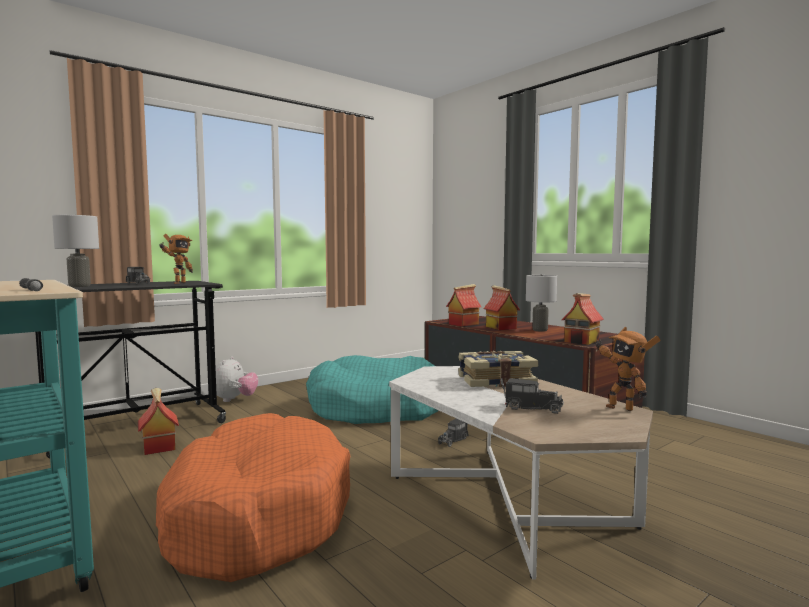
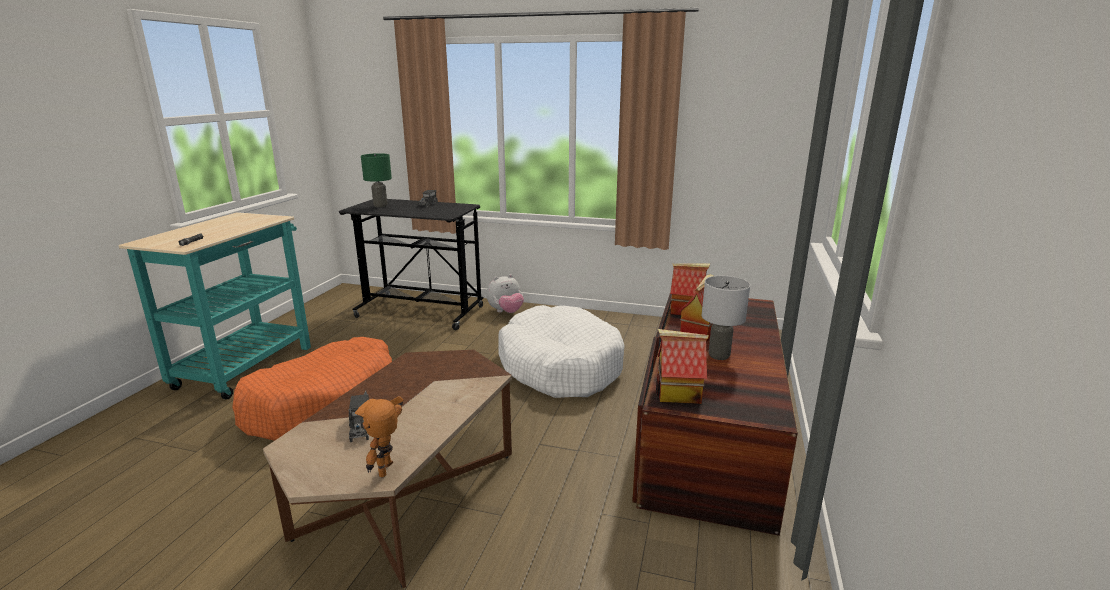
camera: 55 degrees right, 15 degrees up
white table lamp [52,215,99,287] -> green table lamp [361,153,392,208]
toy house [138,388,179,455] -> none
toy robot [160,234,193,284] -> none
turquoise dog bed [306,355,439,424] -> white dog bed [498,305,625,398]
white coffee table [389,366,653,580] -> brown coffee table [263,350,512,588]
toy truck [438,419,469,447] -> none
book [458,351,538,387] -> none

